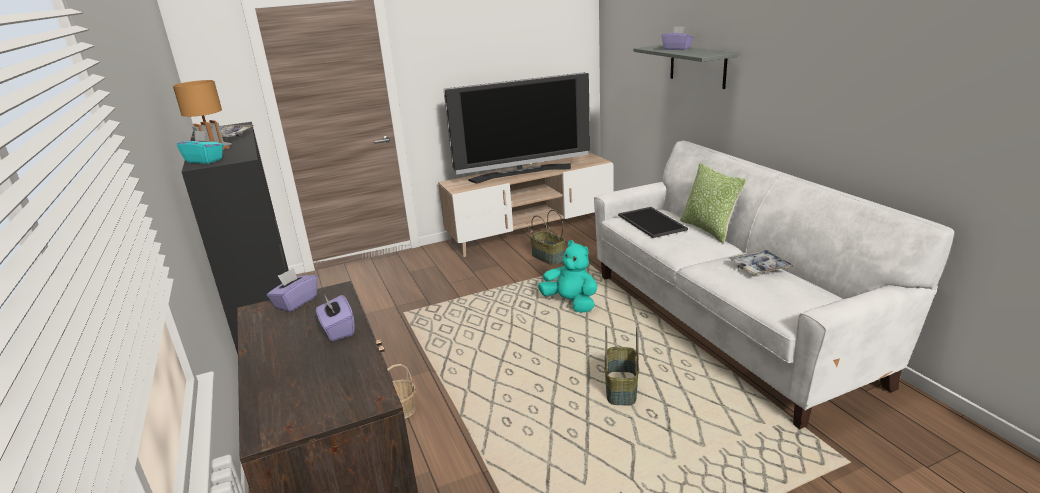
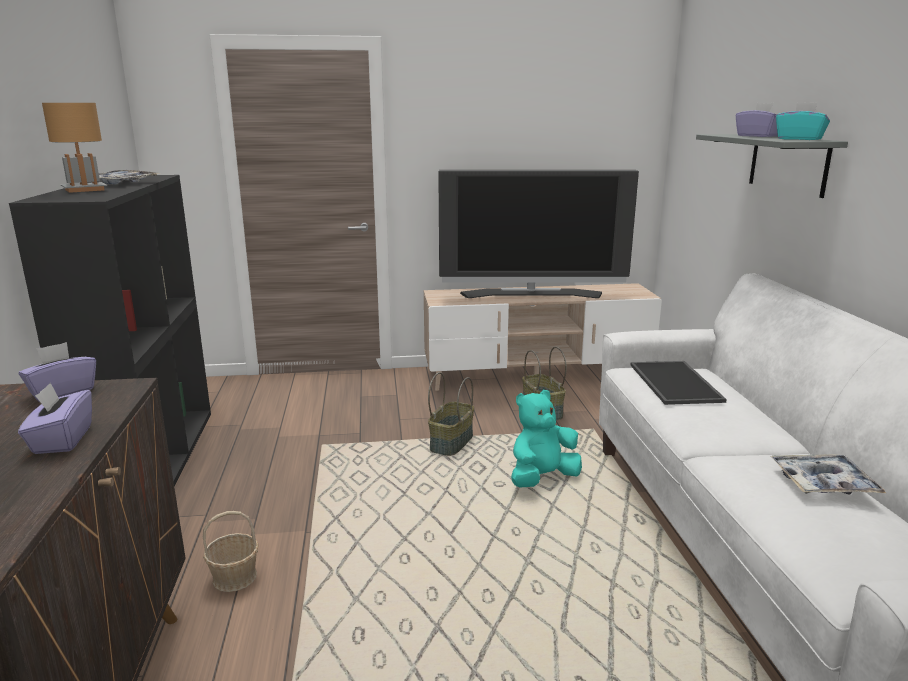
camera: 15 degrees right, 5 degrees down
turquoise tissue box [177,131,223,164] -> turquoise tissue box moved to [776,102,830,140]
turquoise plush toy [538,240,597,313] -> turquoise plush toy turned 90 degrees counterclockwise [511,390,582,488]
basket [604,326,639,406] -> basket moved to [428,372,474,456]
pillow [680,163,746,243] -> none

